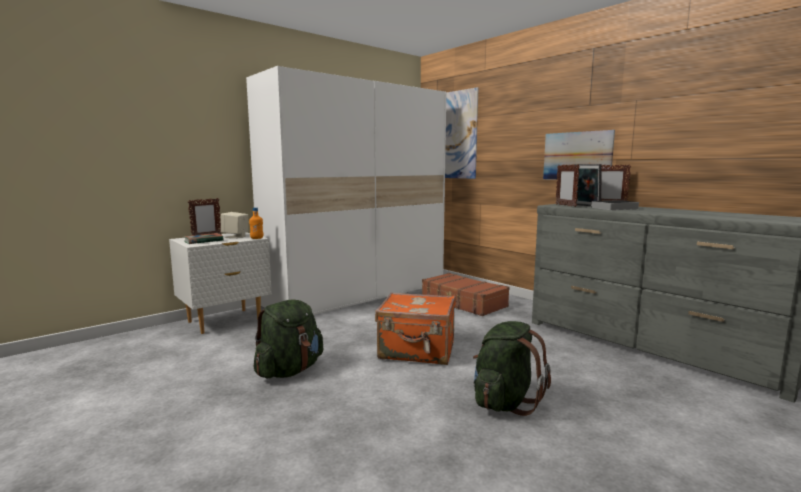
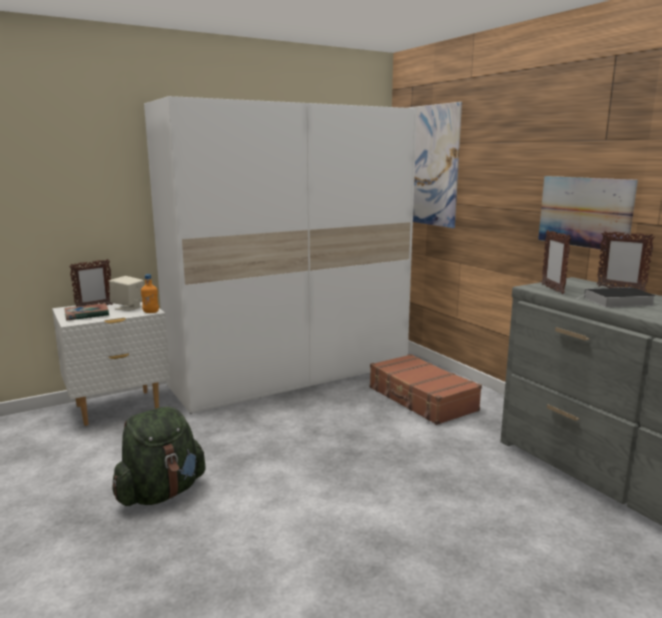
camera: 10 degrees right, 5 degrees up
orange suitcase [375,292,456,365] -> none
green backpack [473,321,551,416] -> none
picture frame [574,164,602,206] -> none

